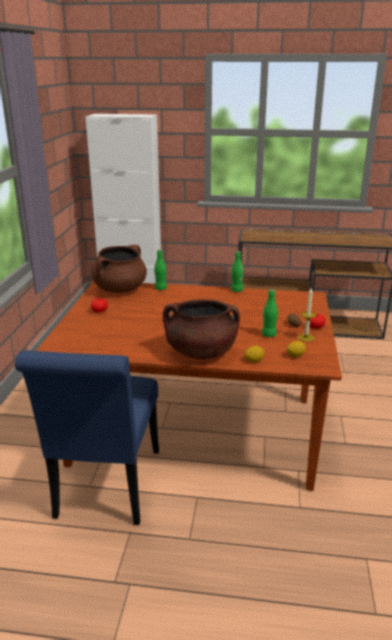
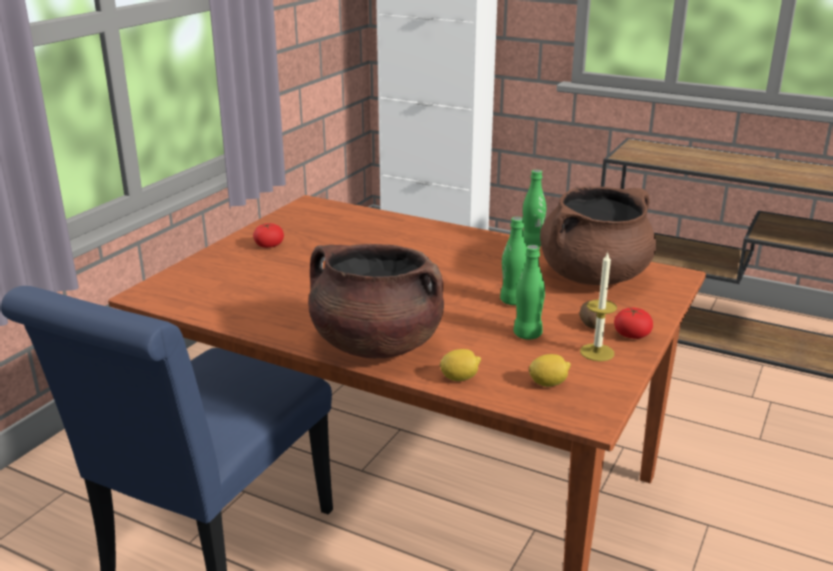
camera: 20 degrees right, 0 degrees up
brown cooking pot [91,245,147,293] -> brown cooking pot moved to [540,186,656,285]
green bottle [154,250,167,290] -> green bottle moved to [500,217,527,305]

